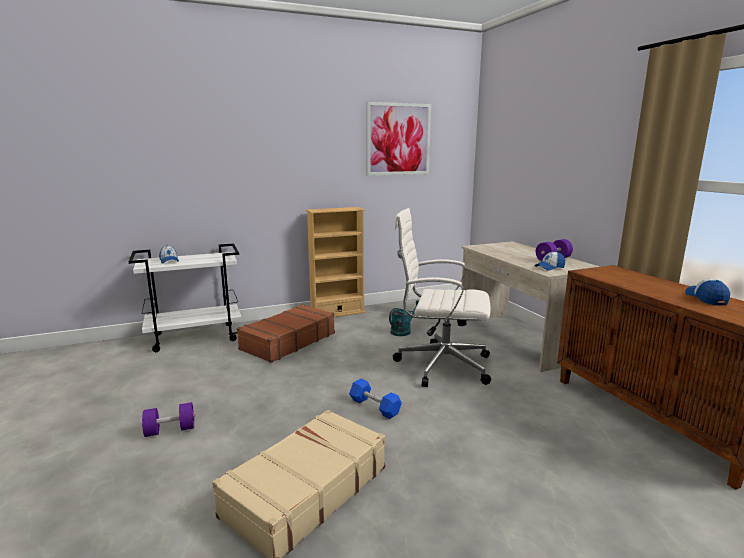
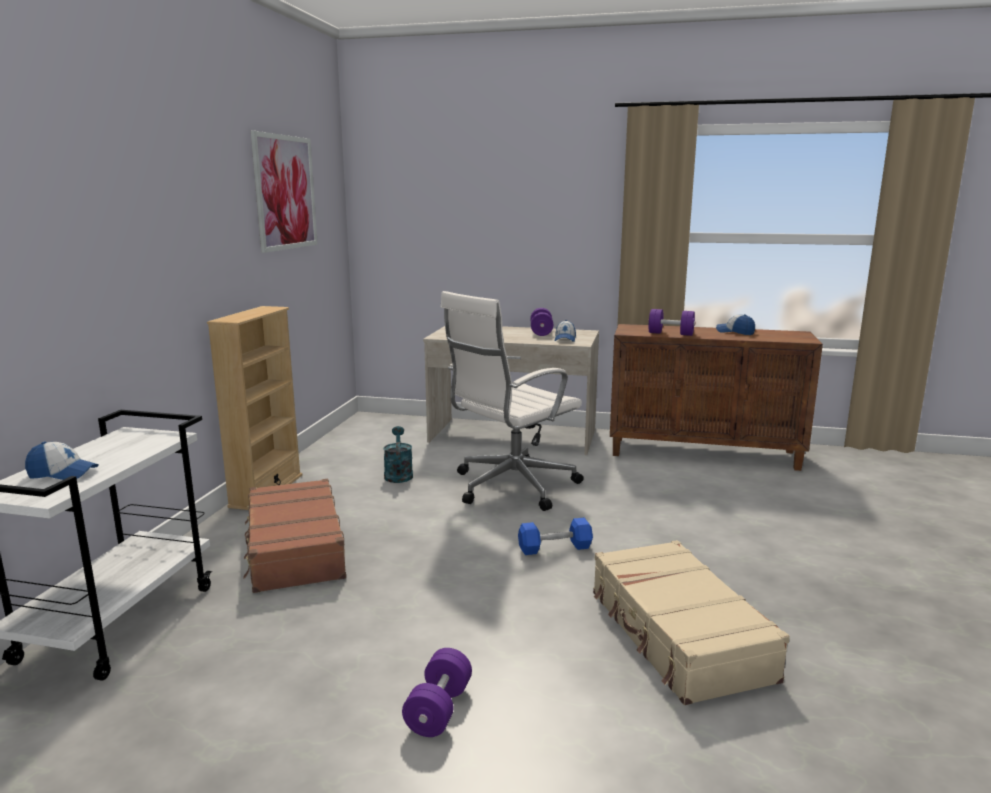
camera: 55 degrees left, 0 degrees up
none -> purple dumbbell [648,309,695,336]

